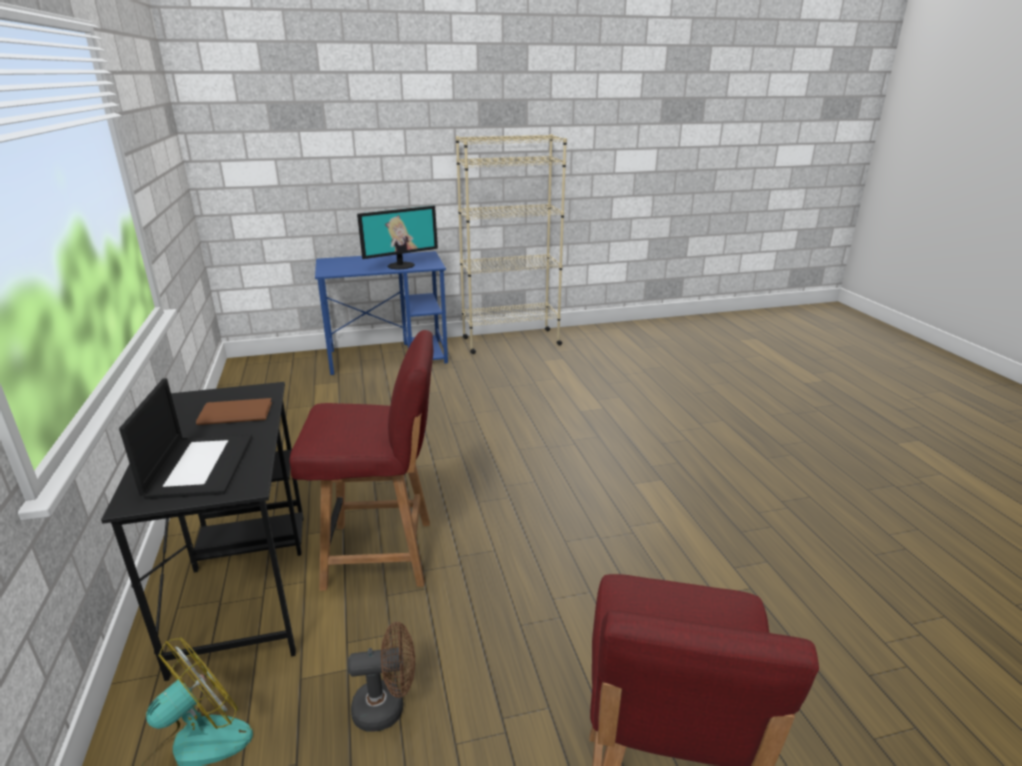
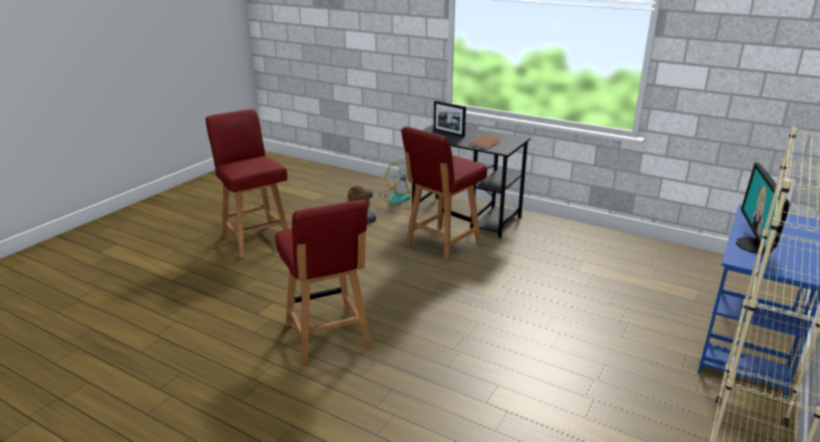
camera: 135 degrees right, 0 degrees up
laptop [119,378,253,499] -> picture frame [434,101,466,137]
none -> red chair [275,200,372,364]

